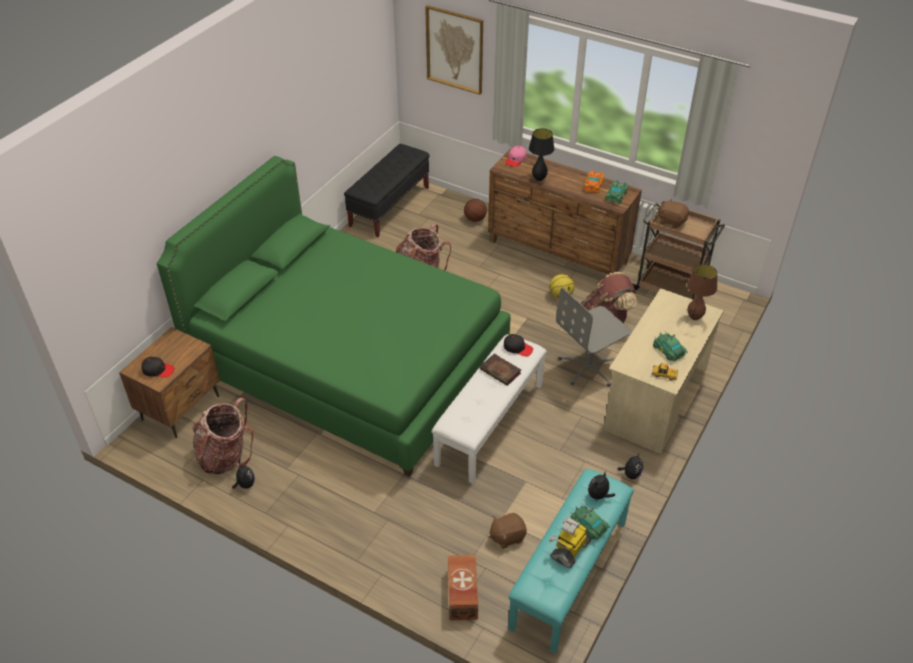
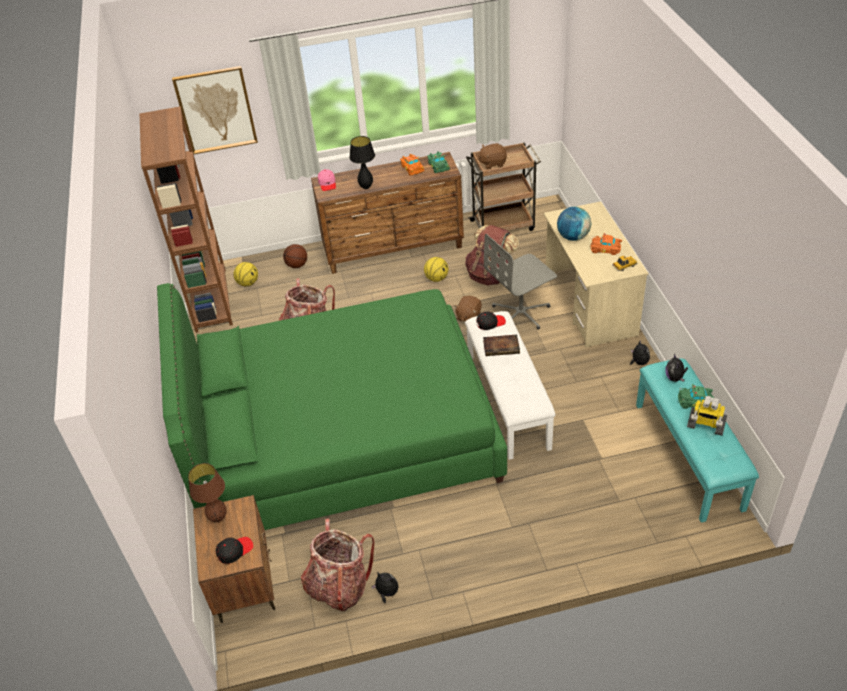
camera: 40 degrees left, 0 degrees up
black bench [344,144,430,237] -> brown bookcase [140,106,233,333]
brown storage box [448,555,478,620] -> none
brown plush toy [489,513,527,549] -> brown plush toy moved to [454,296,482,321]
toy robot [549,517,591,568] -> toy robot turned 60 degrees counterclockwise [687,396,727,436]
grey office chair [556,288,632,387] -> grey office chair turned 45 degrees clockwise [484,234,557,330]
green toy car [653,331,688,361] -> orange toy car [591,233,622,255]
brown table lamp [687,264,717,320] -> brown table lamp moved to [188,463,227,522]
none -> basketball [233,262,258,286]
none -> globe [557,207,591,241]

